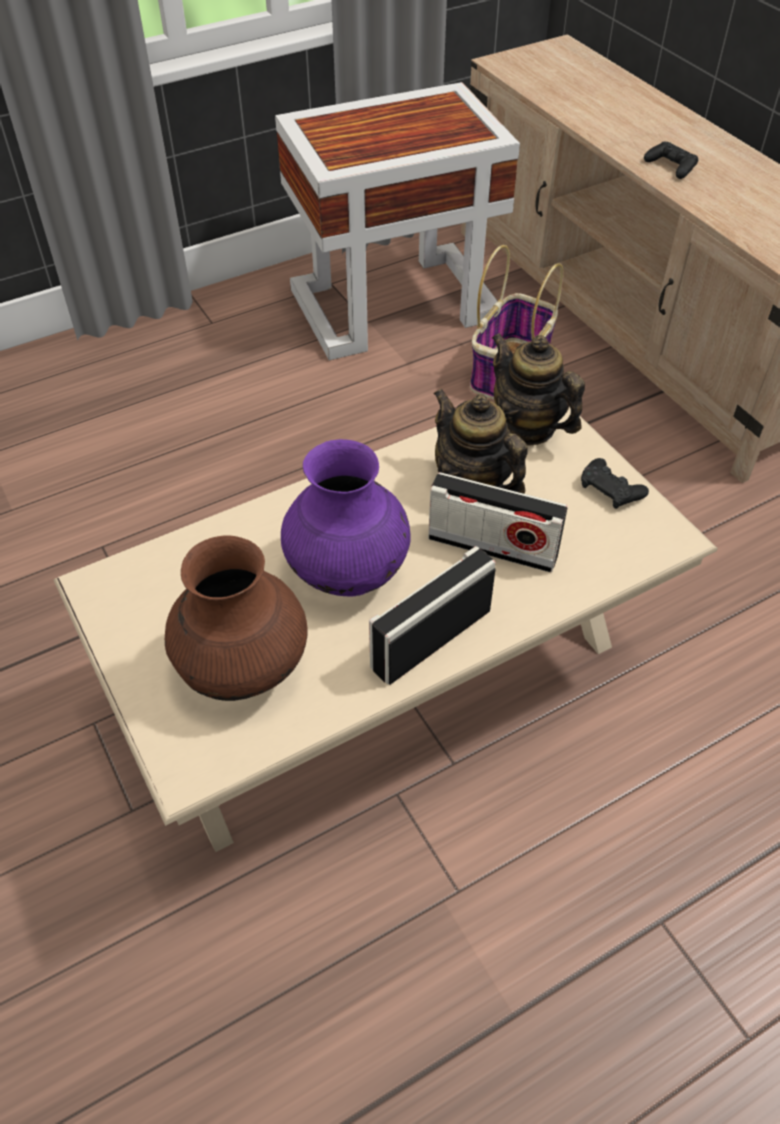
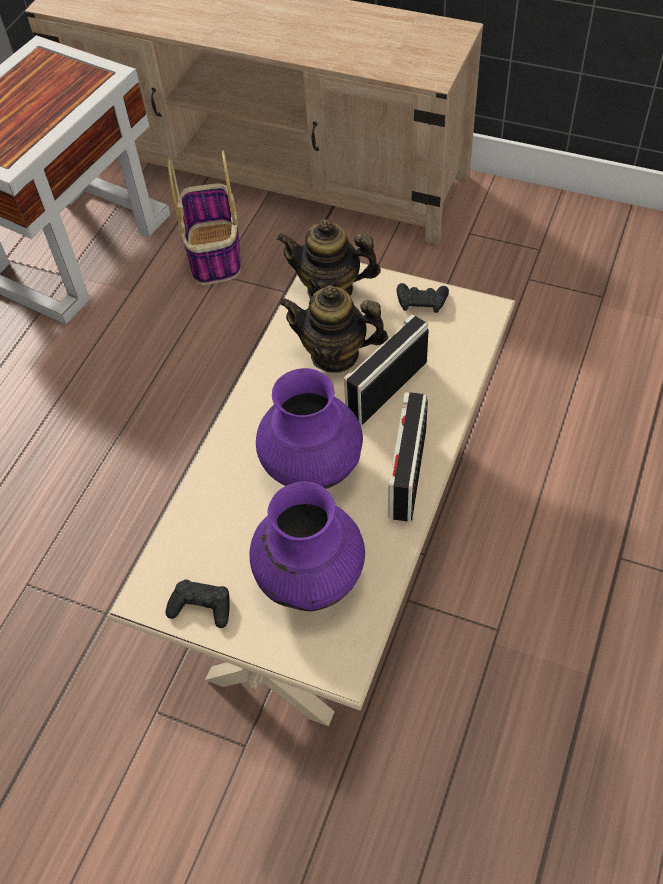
camera: 35 degrees left, 5 degrees up
brown vase [165,535,308,701] -> purple vase [250,481,365,611]
radio [428,472,568,573] -> radio turned 150 degrees clockwise [344,315,429,425]
black game controller [644,142,698,179] -> black game controller moved to [166,580,230,628]

